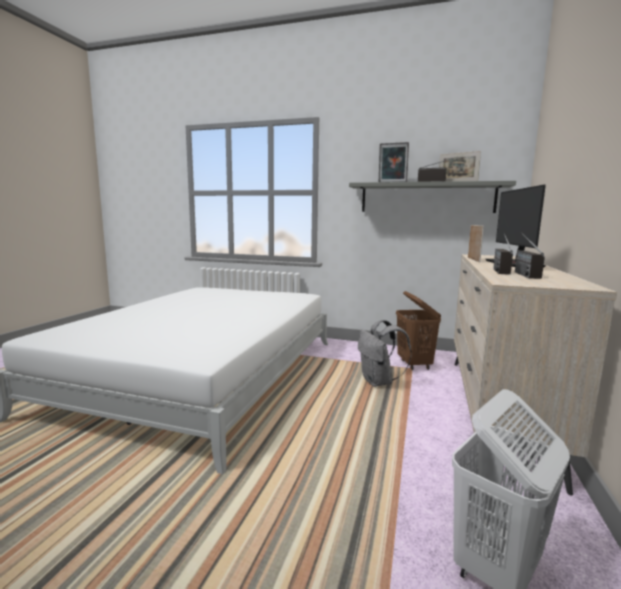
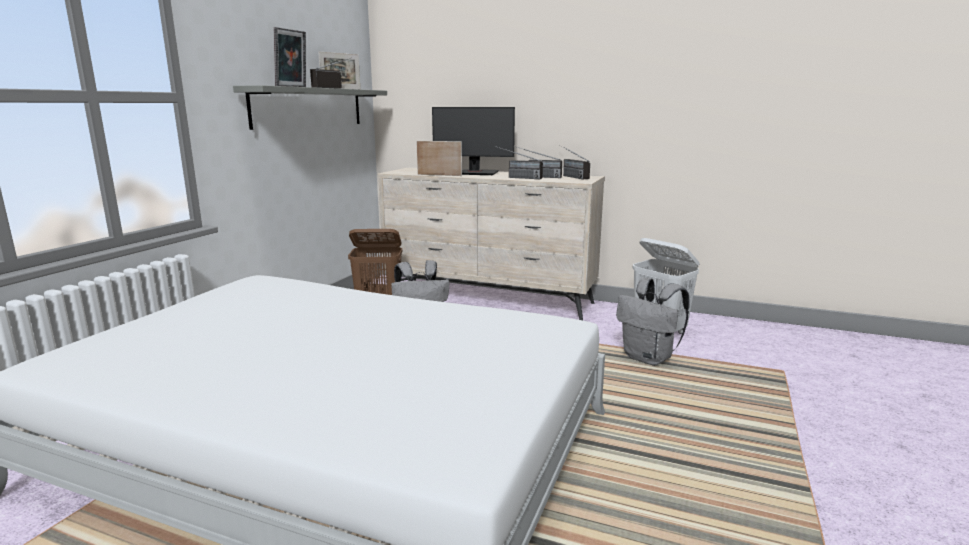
camera: 85 degrees left, 5 degrees up
none -> radio [560,145,590,179]
none -> grey backpack [616,278,690,366]

